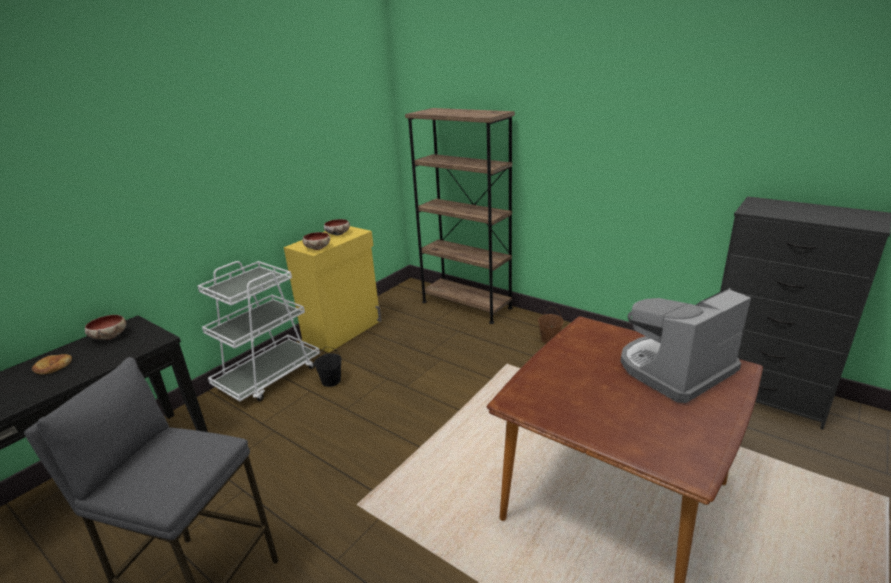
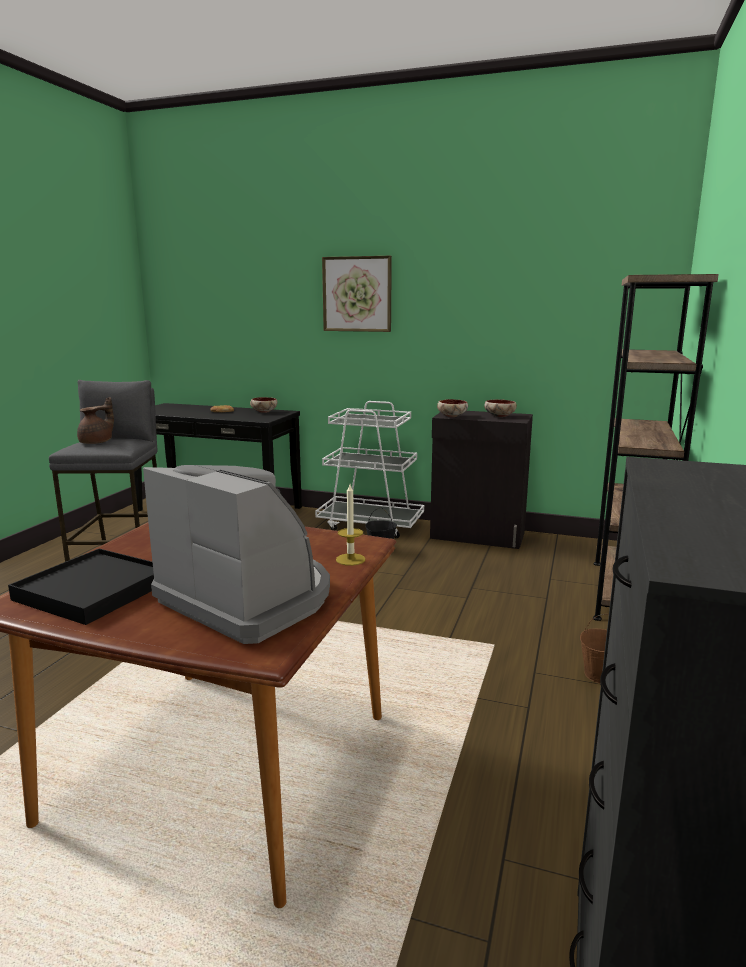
camera: 70 degrees right, 10 degrees down
yellow cabinet [284,226,382,353] -> black cabinet [430,411,533,549]
none -> black tray [8,548,154,625]
none -> brown teapot [77,397,114,444]
none -> picture [322,256,392,332]
none -> candle [336,484,366,566]

